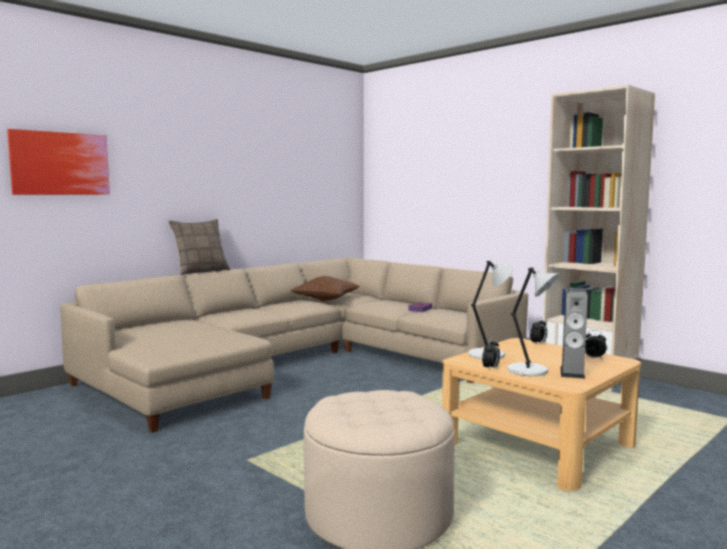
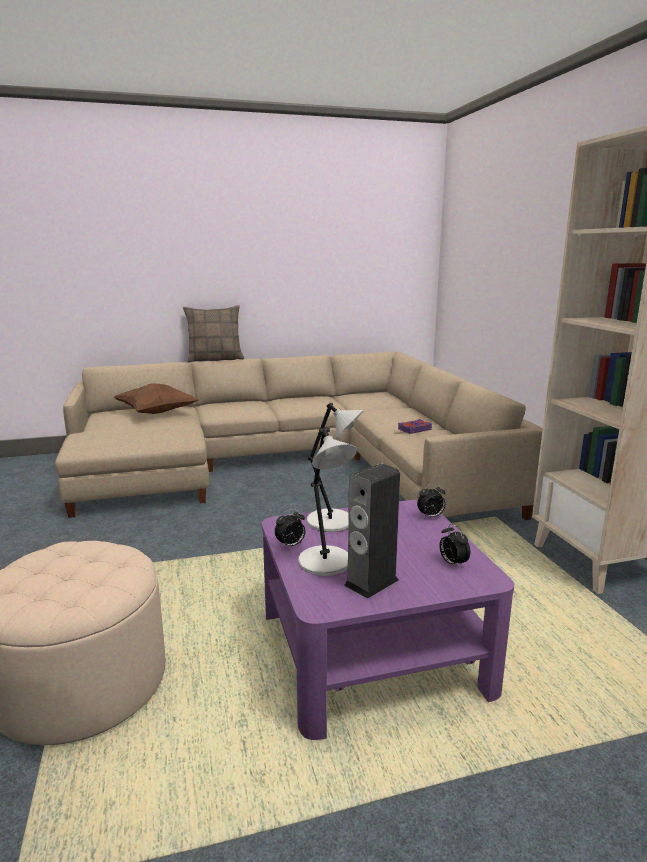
camera: 30 degrees right, 10 degrees up
picture [7,129,110,195] -> none
brown pillow [291,276,360,301] -> brown pillow moved to [114,383,198,414]
beige coffee table [442,338,641,491] -> purple coffee table [262,500,514,740]

